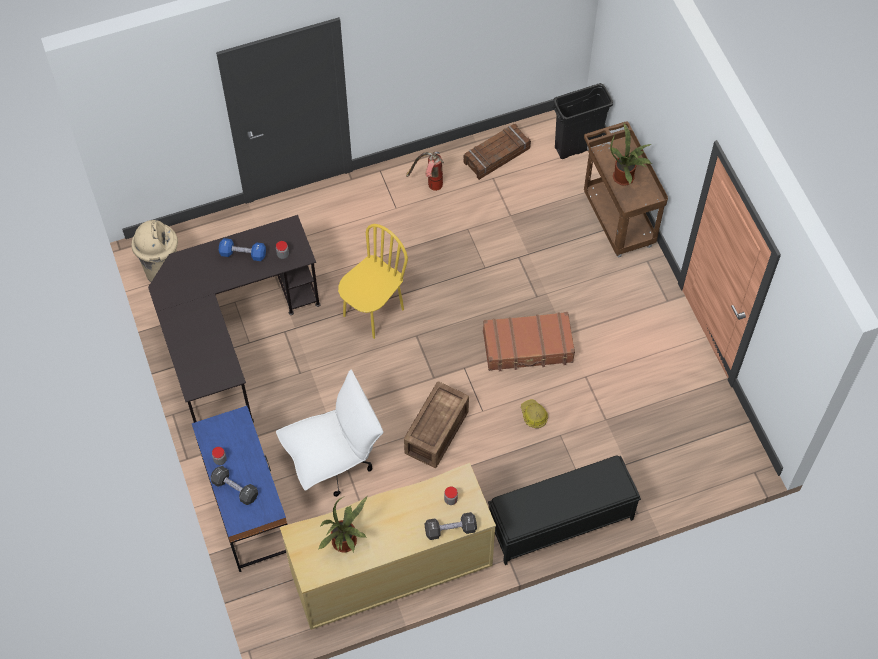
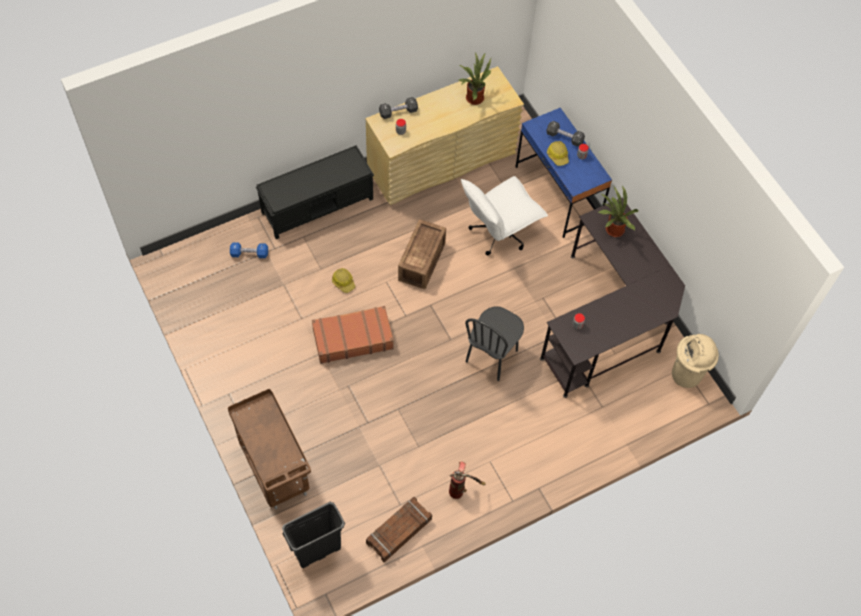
camera: 170 degrees right, 0 degrees up
blue dumbbell [219,238,266,261] -> blue dumbbell moved to [230,242,268,258]
yellow chair [338,224,408,339] -> black chair [465,306,524,381]
potted plant [610,122,652,186] -> potted plant moved to [597,186,639,237]
none -> hard hat [547,141,569,166]

